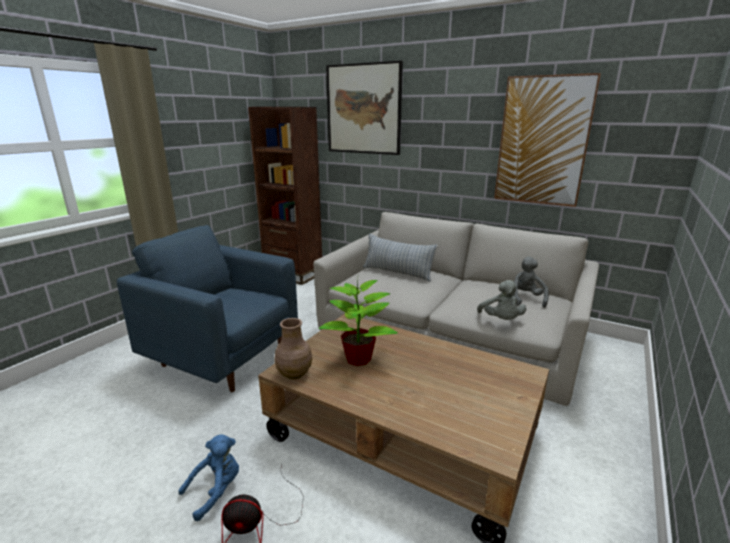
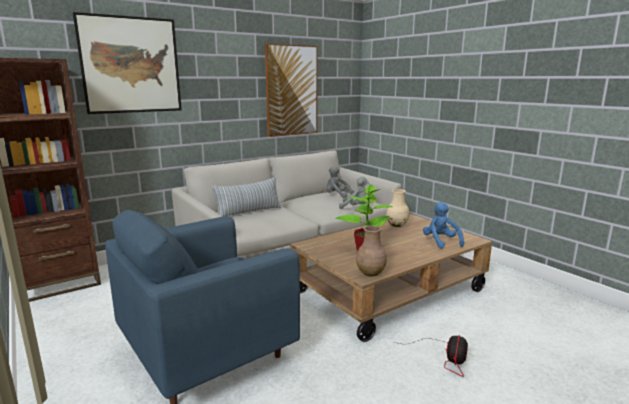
camera: 65 degrees left, 5 degrees down
blue plush toy [178,434,239,521] -> blue plush toy moved to [423,202,464,249]
none -> beige vase [386,189,409,227]

